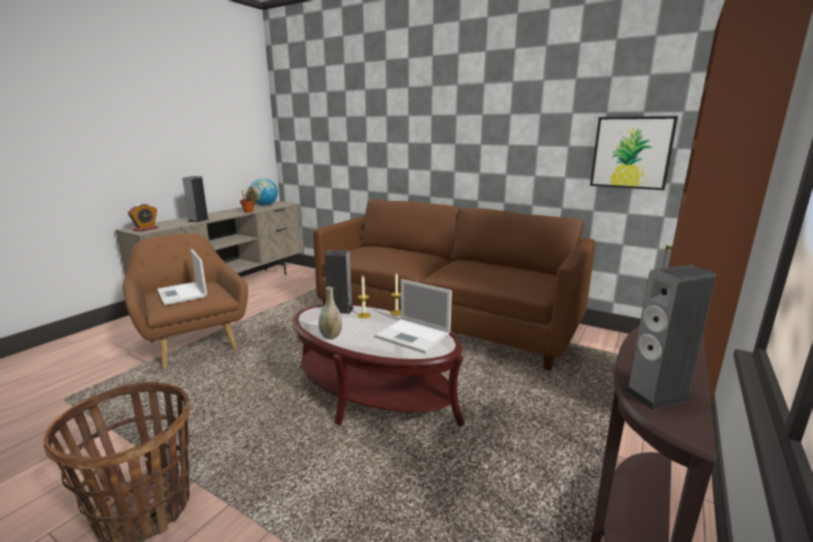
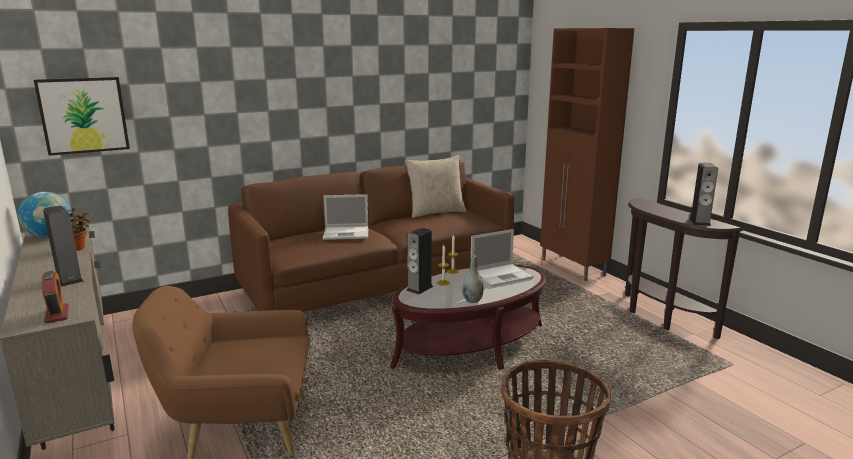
camera: 60 degrees left, 0 degrees up
laptop [157,249,207,305] -> laptop moved to [323,194,368,240]
picture [590,116,678,190] -> picture moved to [34,77,130,156]
none -> beige pillow [405,155,467,218]

